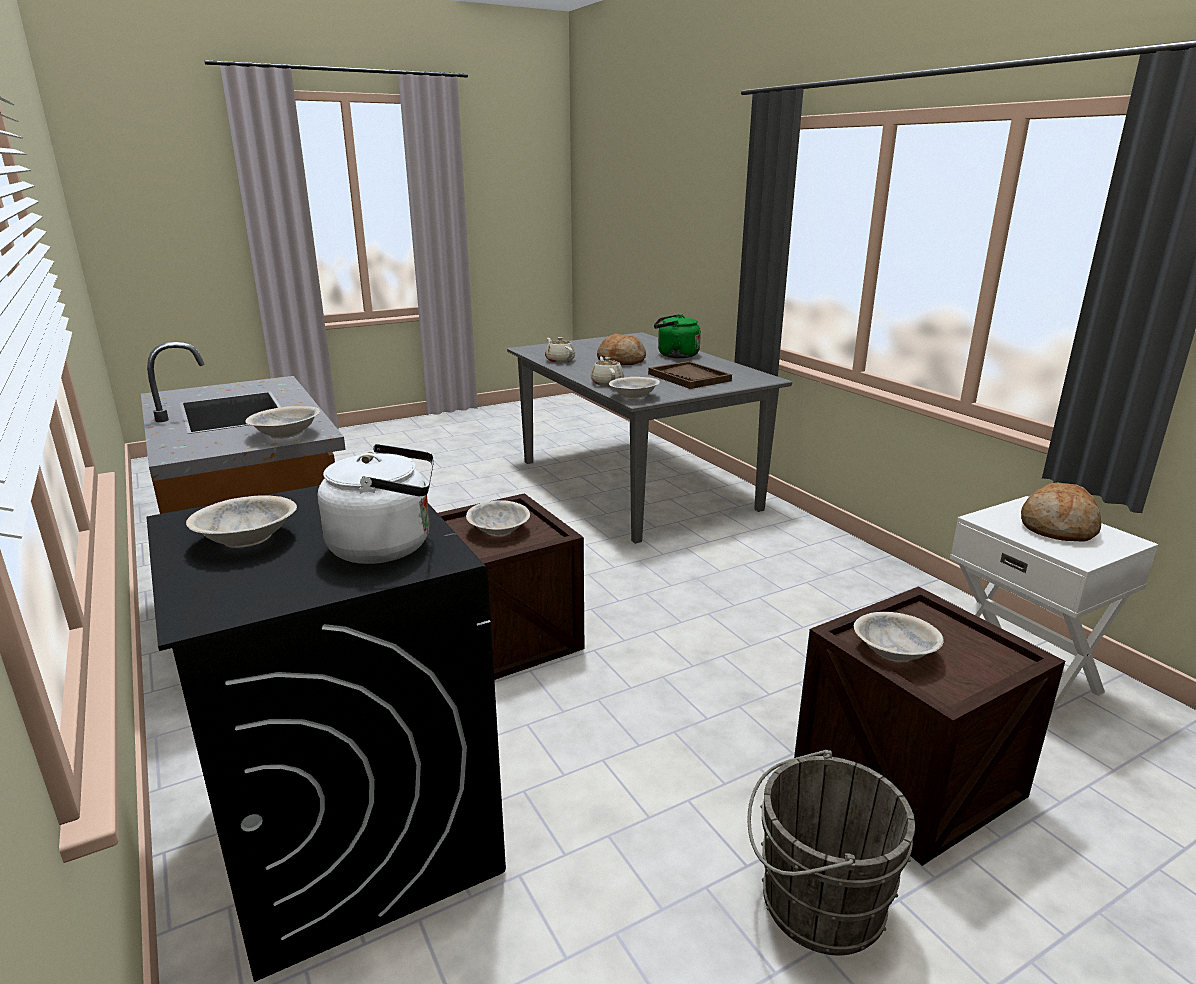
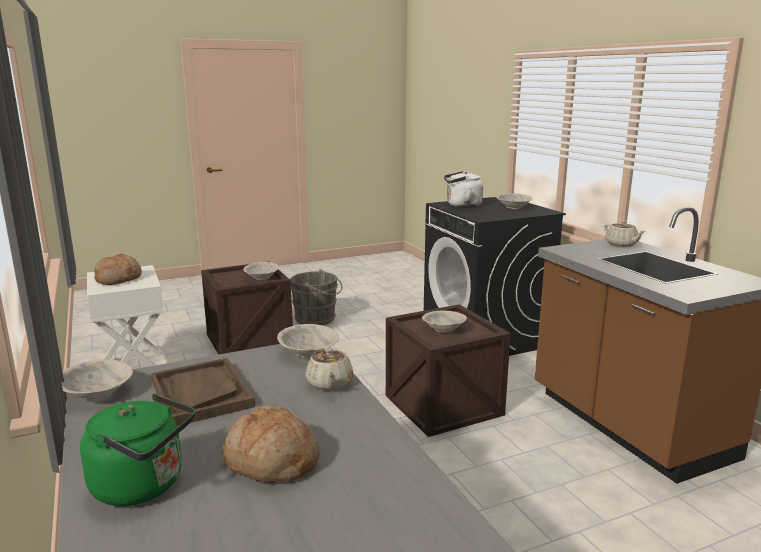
camera: 175 degrees left, 5 degrees down
beige bowl [245,406,320,439] -> beige bowl moved to [62,359,133,400]
beige teapot [545,337,575,363] -> beige teapot moved to [604,220,645,247]

